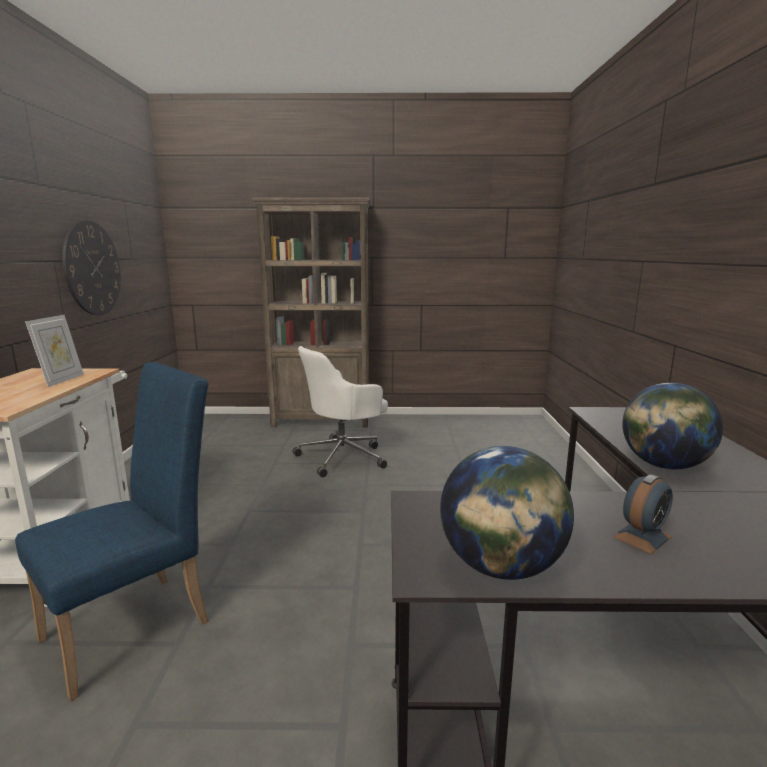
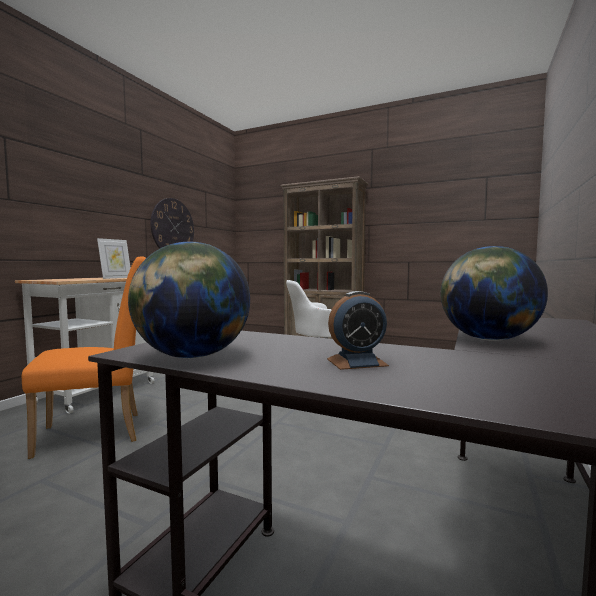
camera: 25 degrees right, 10 degrees down
blue chair [15,362,209,701] -> orange chair [22,256,146,459]

